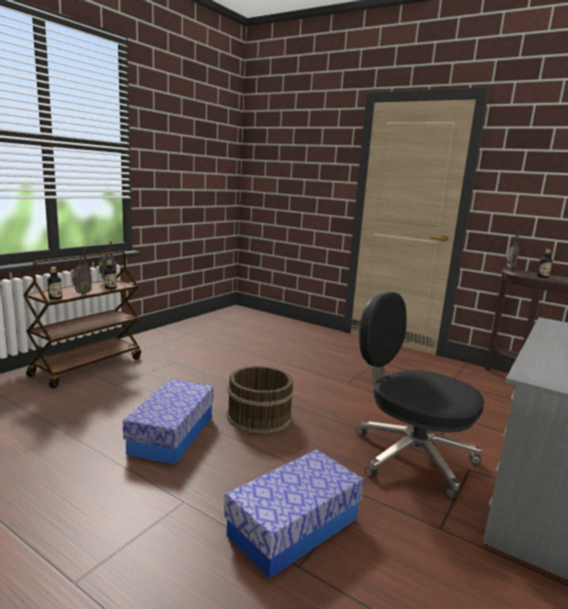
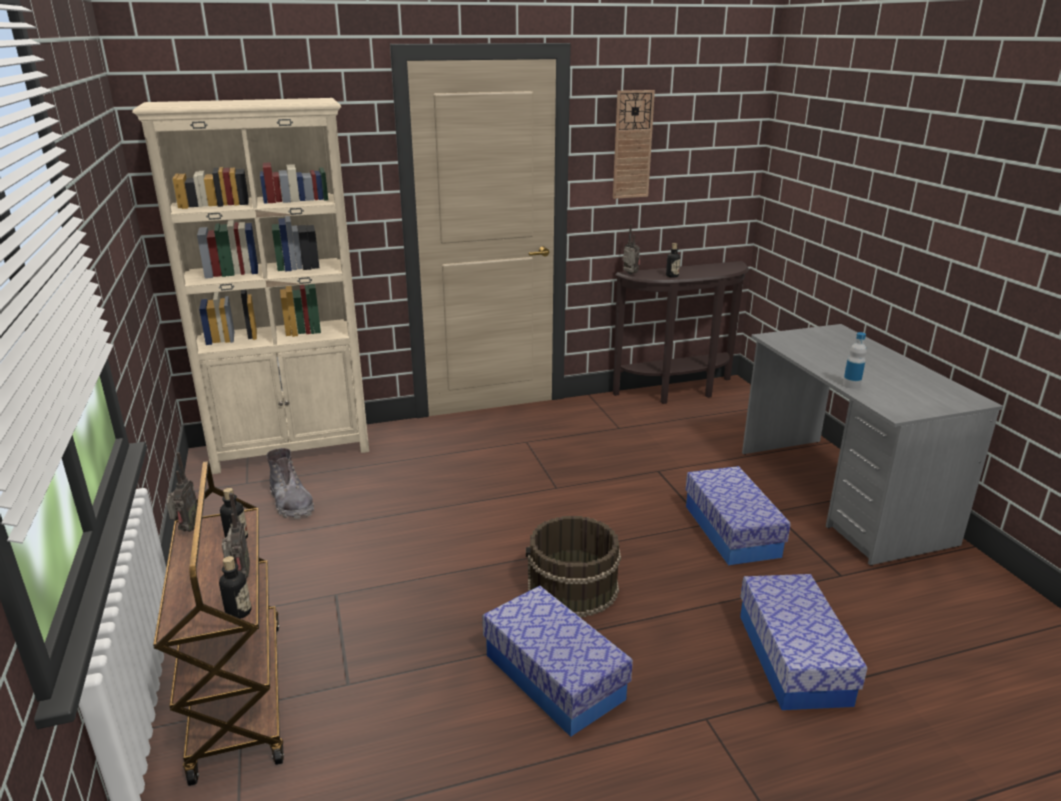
camera: 50 degrees left, 10 degrees up
black office chair [356,292,484,499] -> storage box [686,466,791,565]
none -> beige bookcase [132,98,369,474]
none -> grey boot [266,448,314,519]
none -> wall clock [613,90,655,199]
none -> bottle [843,332,866,389]

